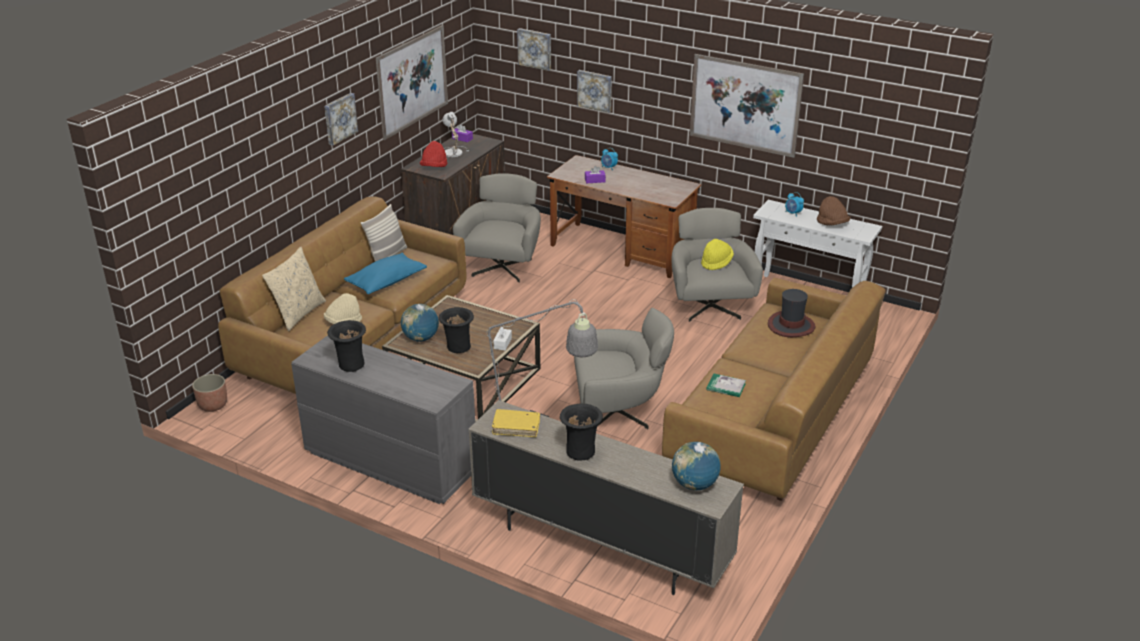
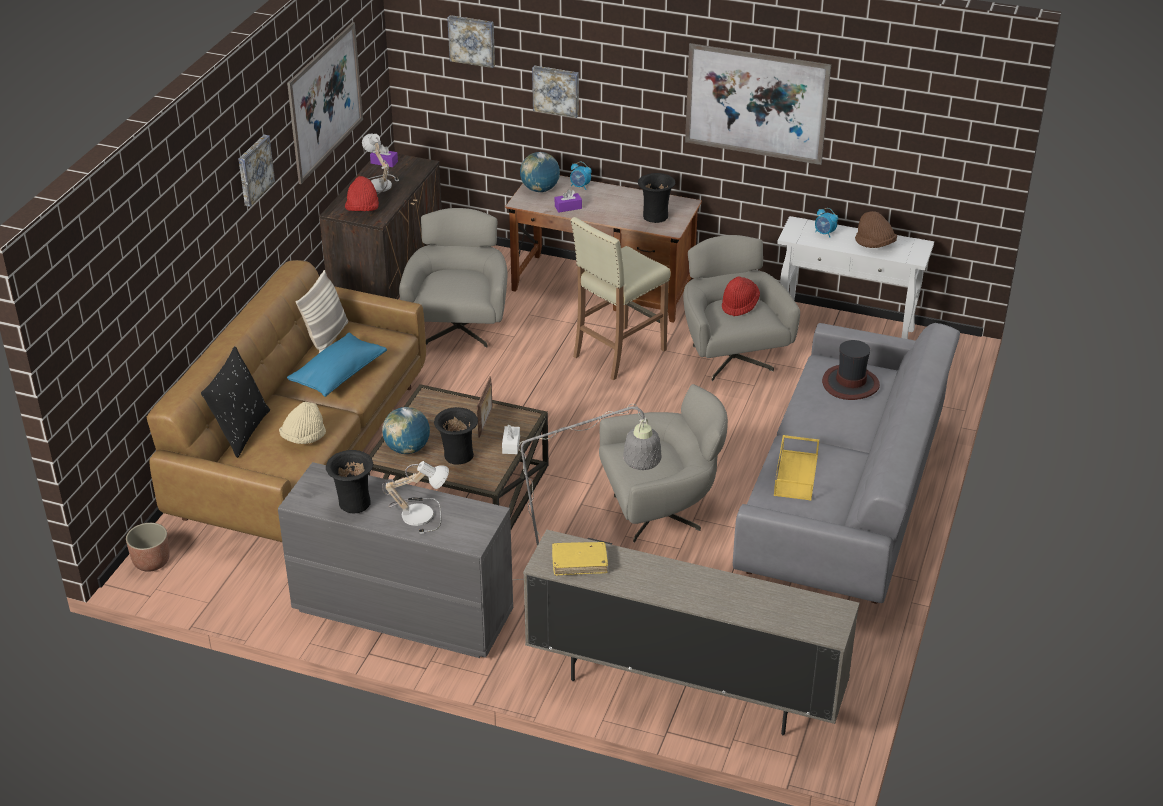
camera: 10 degrees left, 5 degrees up
beige pillow [262,247,326,331] -> black pillow [201,346,270,458]
black vase [560,404,603,461] -> black vase moved to [638,173,675,223]
brown sofa [662,278,886,501] -> grey sofa [733,323,960,604]
globe [672,442,721,490] -> globe moved to [520,152,560,192]
yellow hat [701,239,734,270] -> red hat [722,277,760,316]
book [706,373,746,397] -> yellow tray [774,435,819,501]
none -> table lamp [382,461,449,534]
none -> picture frame [477,376,493,438]
none -> beige stool [570,217,671,380]

